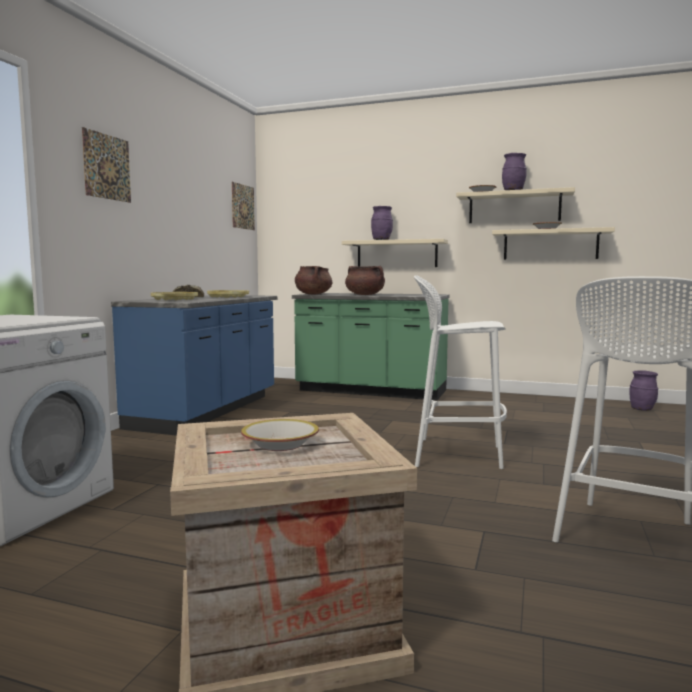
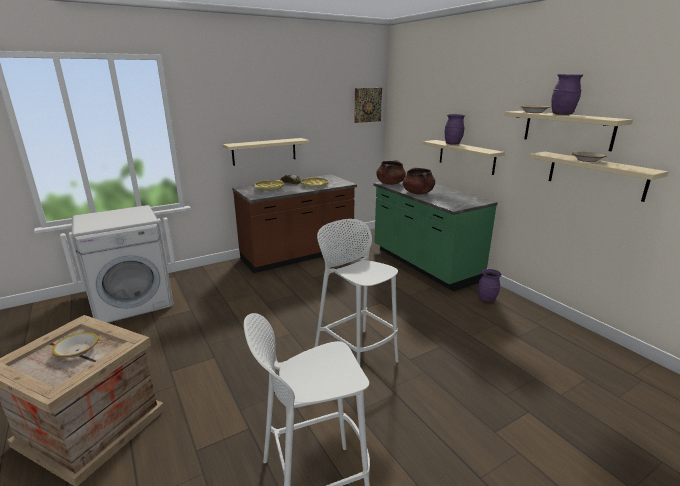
camera: 40 degrees right, 15 degrees up
picture [82,127,131,203] -> none
blue counter [111,295,277,436] -> brown counter [232,175,357,273]
purple vase [629,370,658,411] -> purple vase moved to [478,269,502,302]
none -> beige shelf [223,138,309,166]

